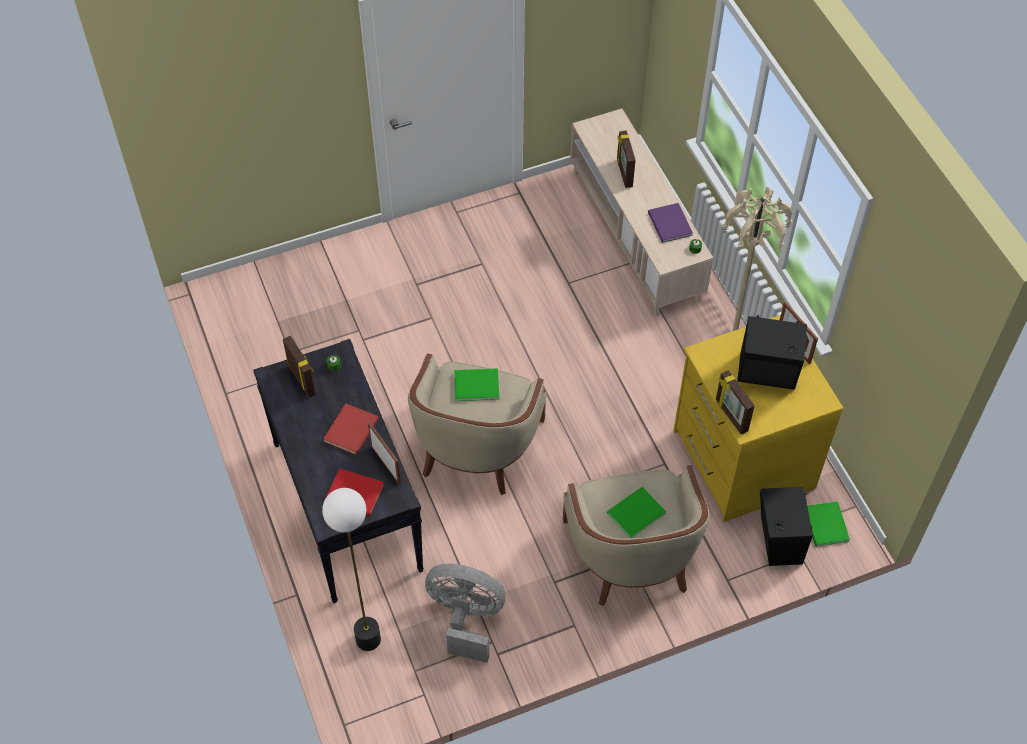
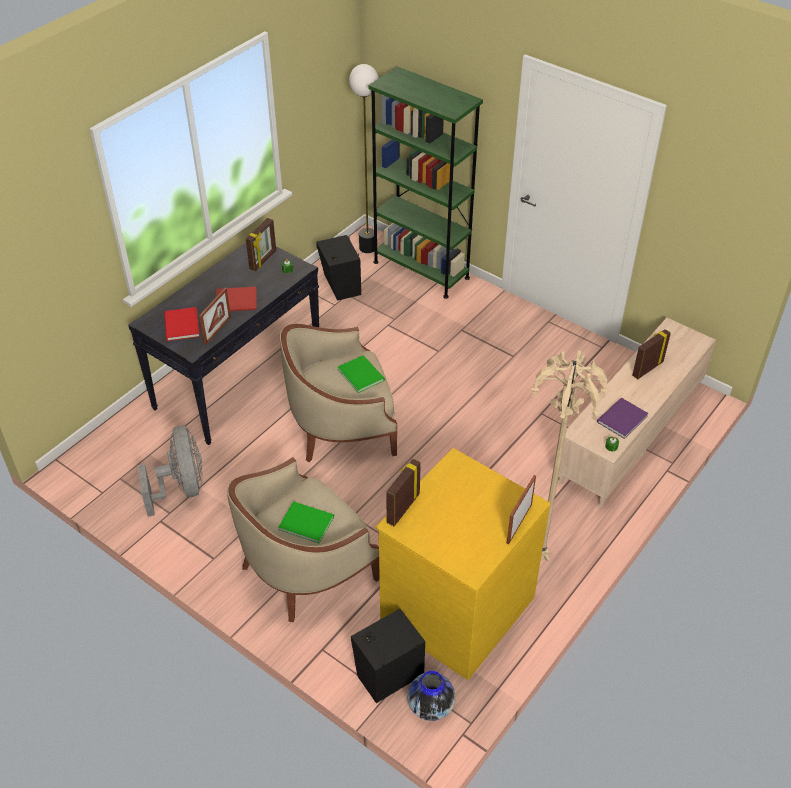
camera: 60 degrees right, 10 degrees down
floor lamp [322,488,381,651] -> floor lamp moved to [349,64,379,253]
black speaker [737,315,807,390] -> black speaker moved to [316,235,361,301]
green book [807,501,850,547] -> vase [407,671,455,721]
none -> green bookcase [368,67,483,299]

